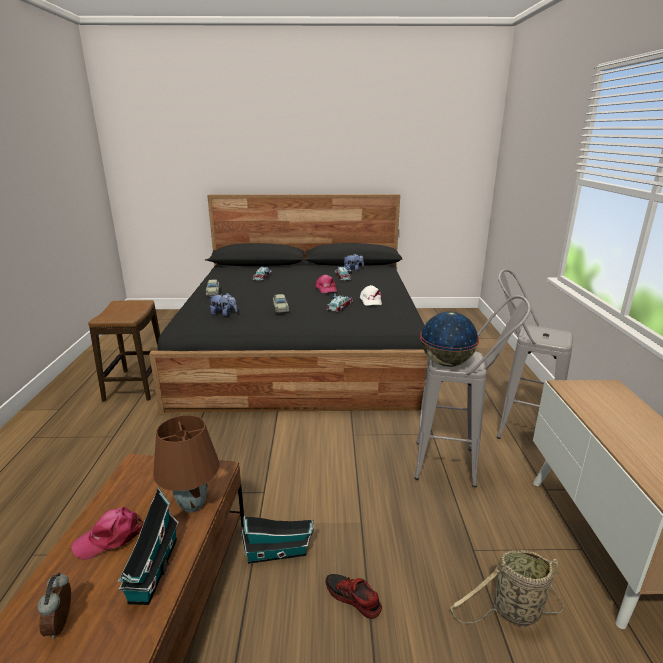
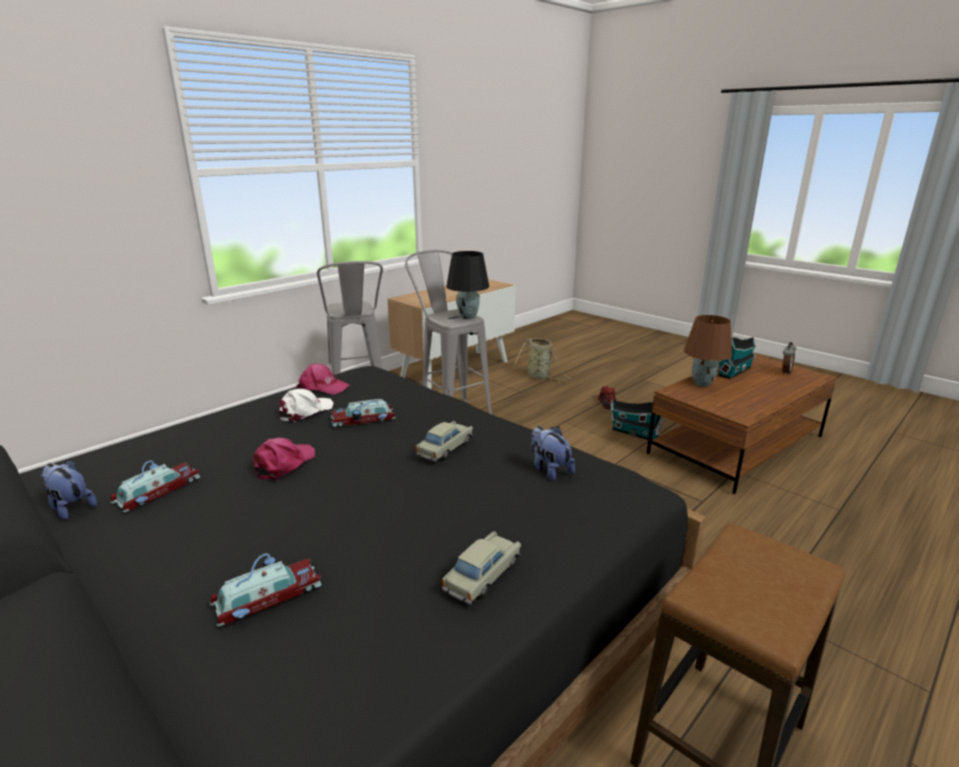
camera: 135 degrees left, 0 degrees up
pink cap [71,507,144,560] -> pink cap moved to [296,364,349,395]
globe [420,312,479,367] -> black table lamp [446,251,489,319]

